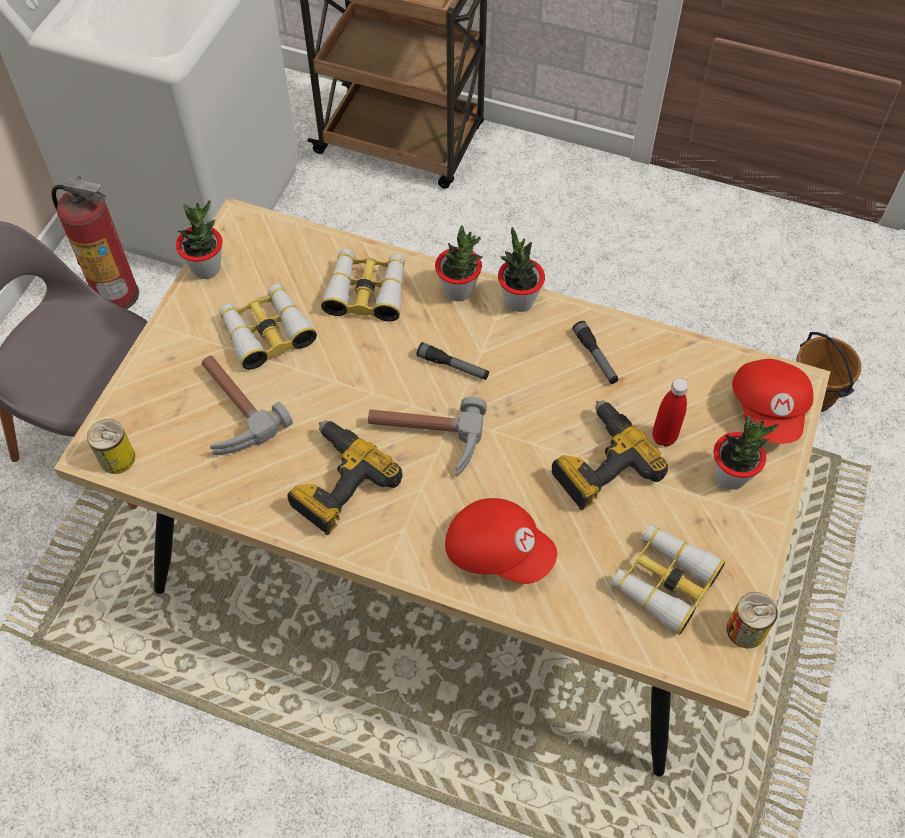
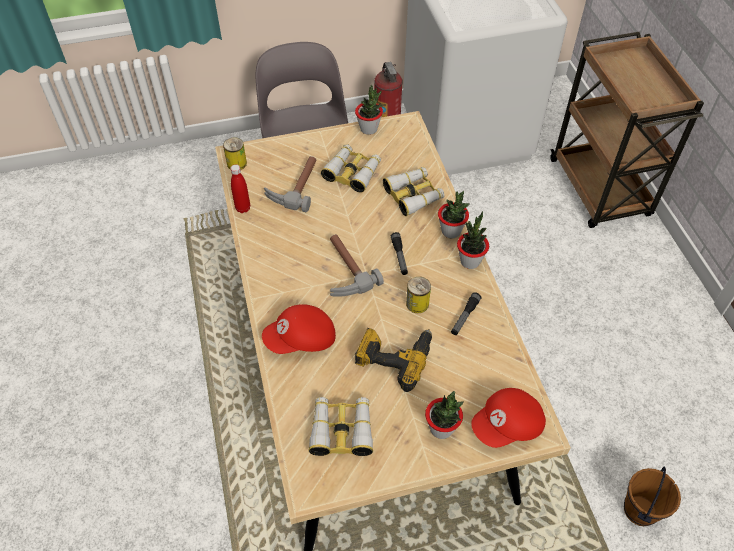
camera: 55 degrees right, 5 degrees down
power drill [287,420,403,535] -> none
red cap [445,498,557,584] -> red cap turned 75 degrees clockwise [262,304,336,354]
red bottle [652,378,689,447] -> red bottle moved to [231,164,250,213]
can [727,592,778,648] -> can moved to [406,277,431,313]

